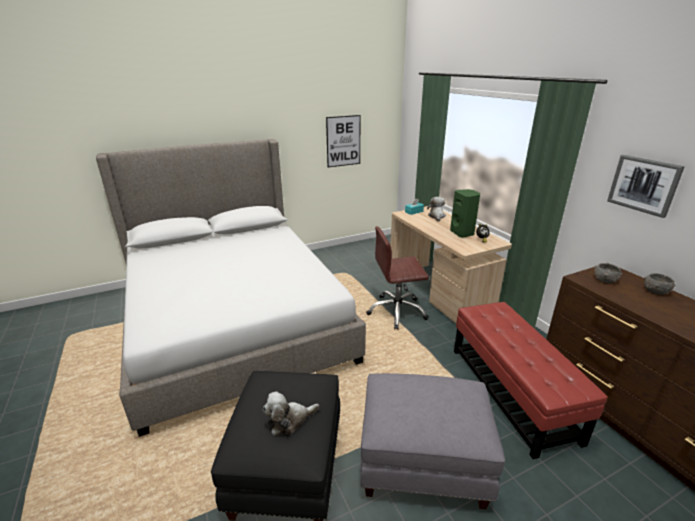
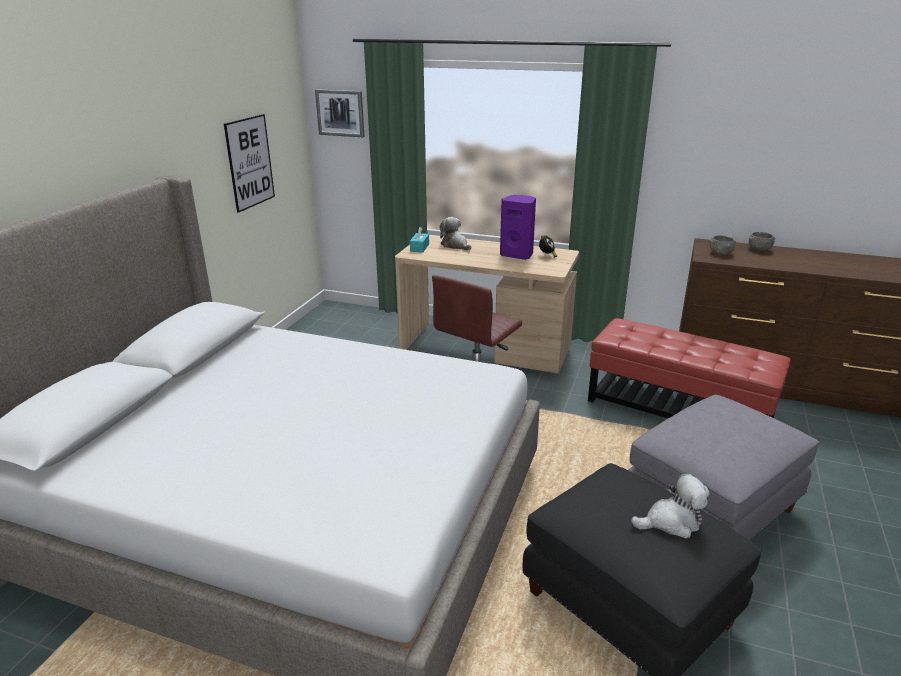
camera: 45 degrees left, 0 degrees up
plush toy [263,392,319,436] -> plush toy turned 120 degrees counterclockwise [631,474,710,538]
green speaker [450,189,480,238] -> purple speaker [500,195,536,260]
picture [607,155,685,218] -> picture moved to [315,89,364,137]

